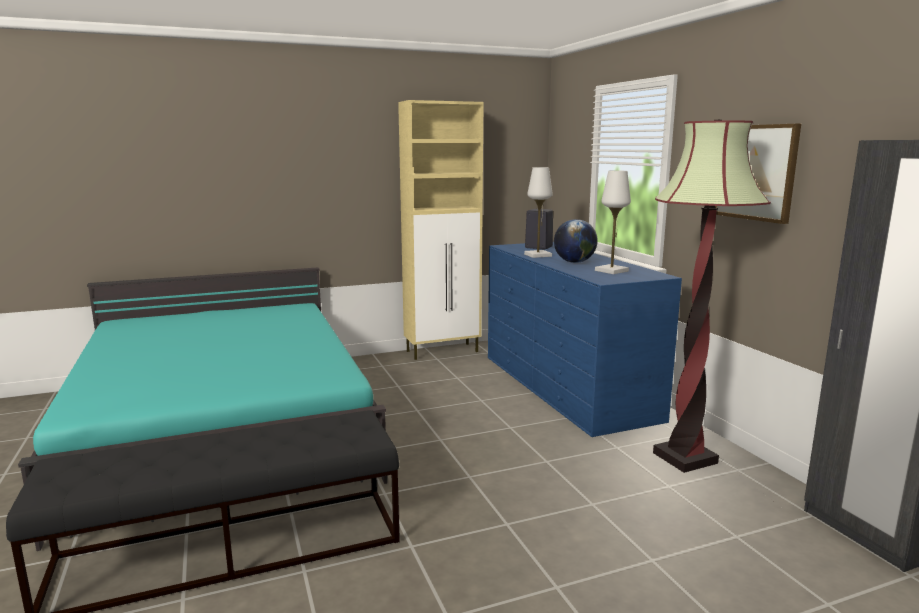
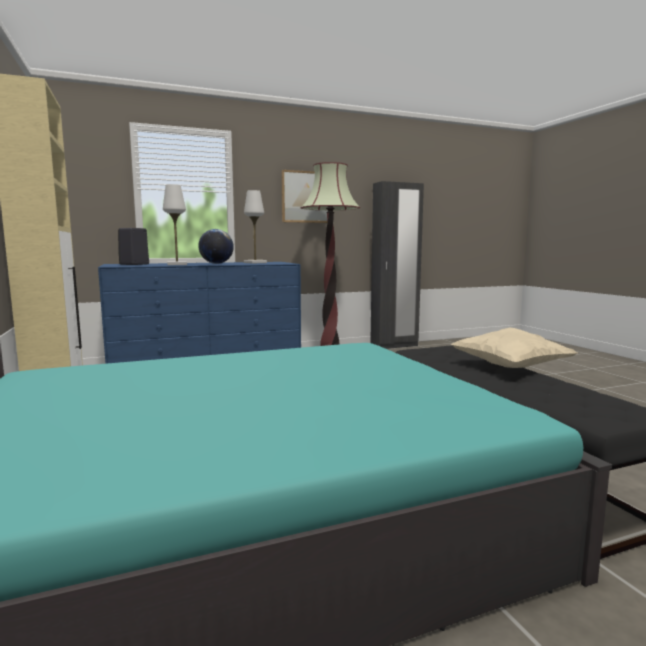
camera: 90 degrees left, 5 degrees down
none -> beige pillow [451,328,577,368]

